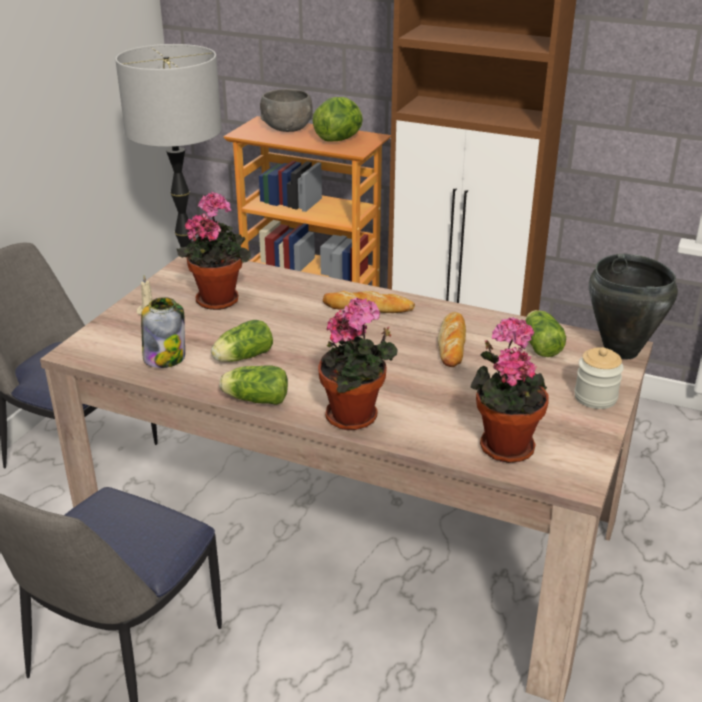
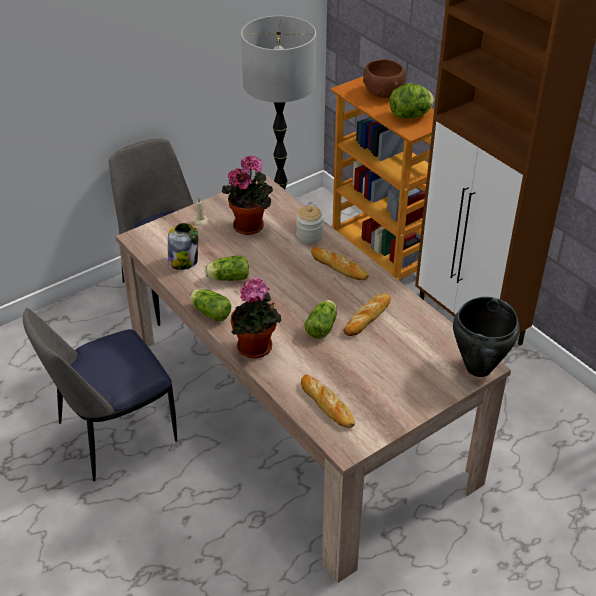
camera: 30 degrees right, 10 degrees up
grey bowl [260,89,313,132] -> brown bowl [363,60,405,98]
potted plant [471,317,549,463] -> bread [301,374,355,428]
lettuce [525,310,566,357] -> lettuce moved to [305,300,337,339]
jar [574,347,624,409] -> jar moved to [296,206,323,244]

